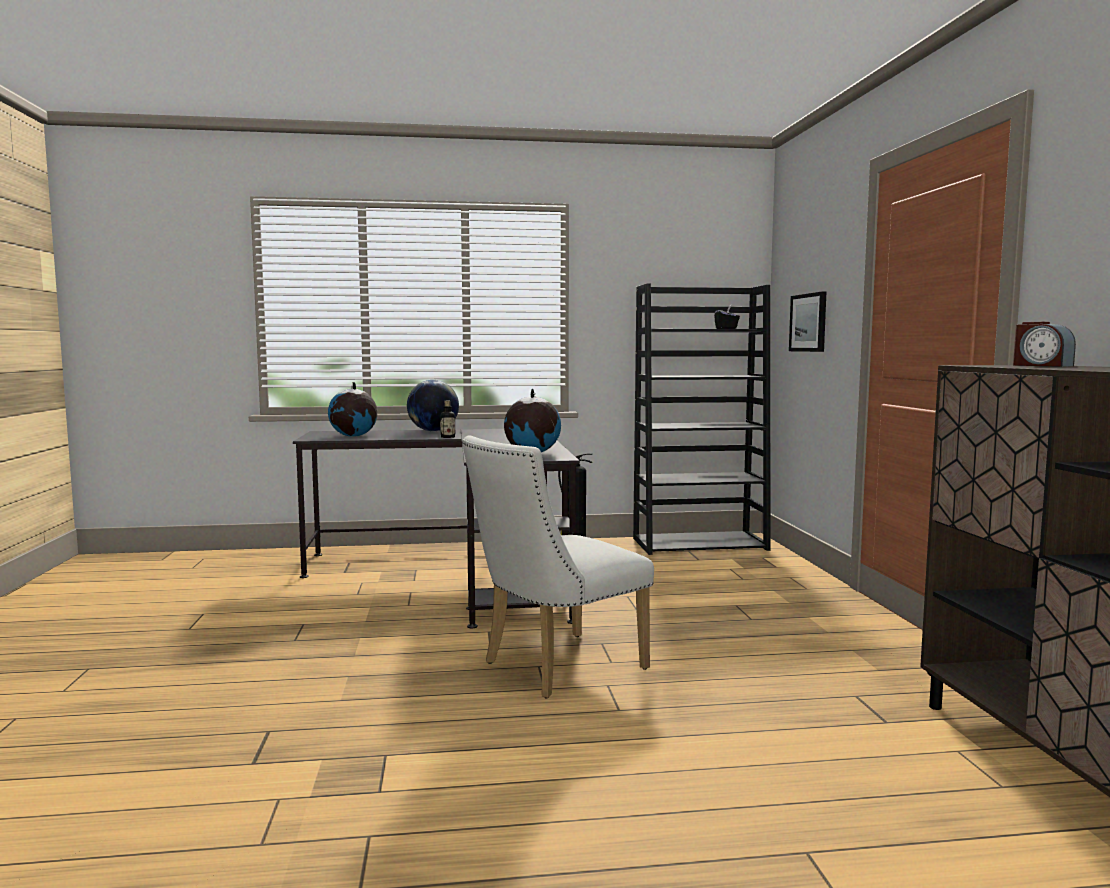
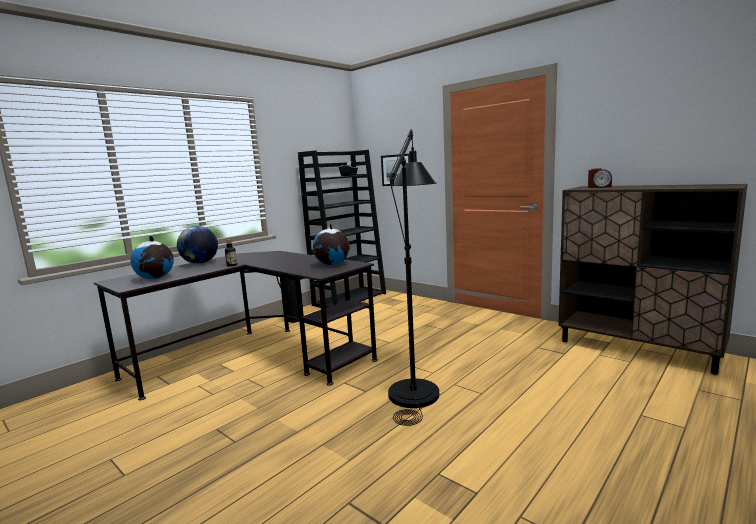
camera: 40 degrees left, 5 degrees up
white chair [462,435,654,699] -> black floor lamp [388,129,439,426]

